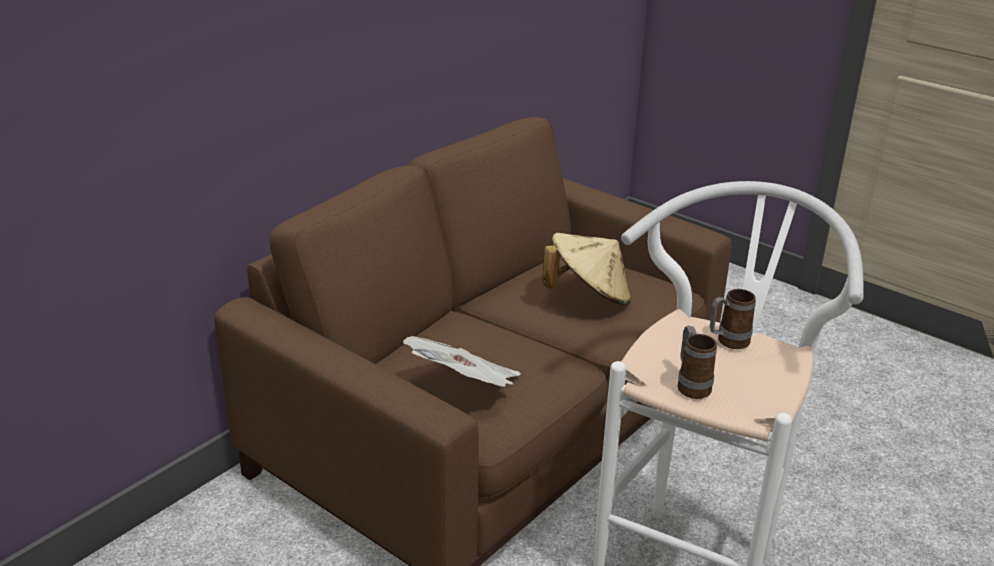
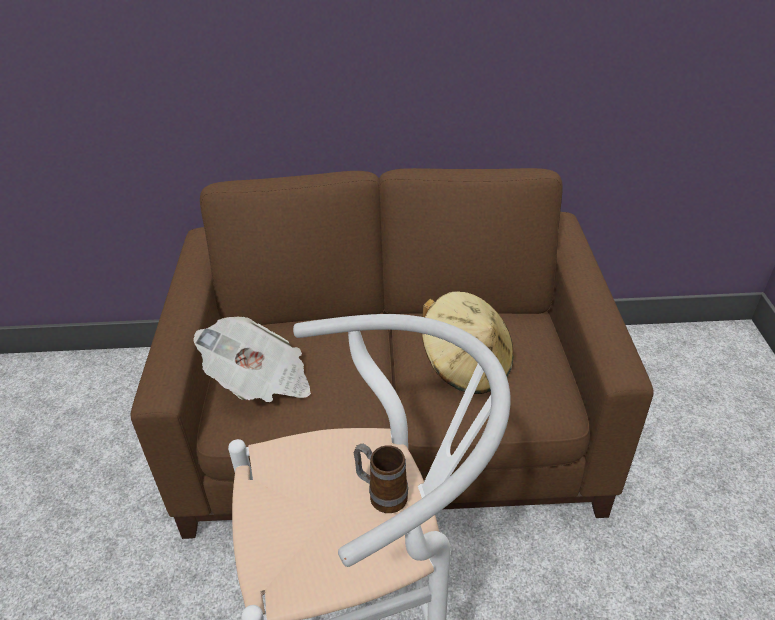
camera: 50 degrees right, 10 degrees up
mug [677,326,717,399] -> none

